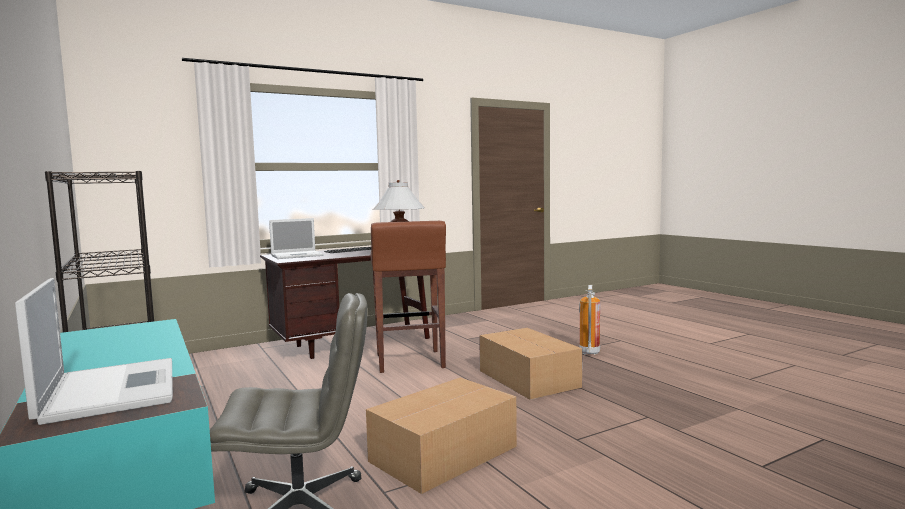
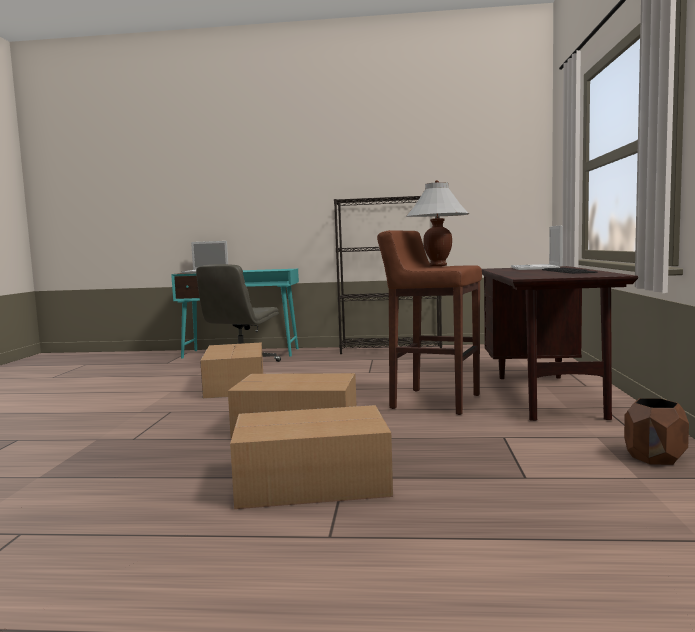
camera: 125 degrees right, 0 degrees up
fire extinguisher [579,285,600,355] -> cardboard box [230,405,393,509]
none -> brown planter [624,398,689,465]

